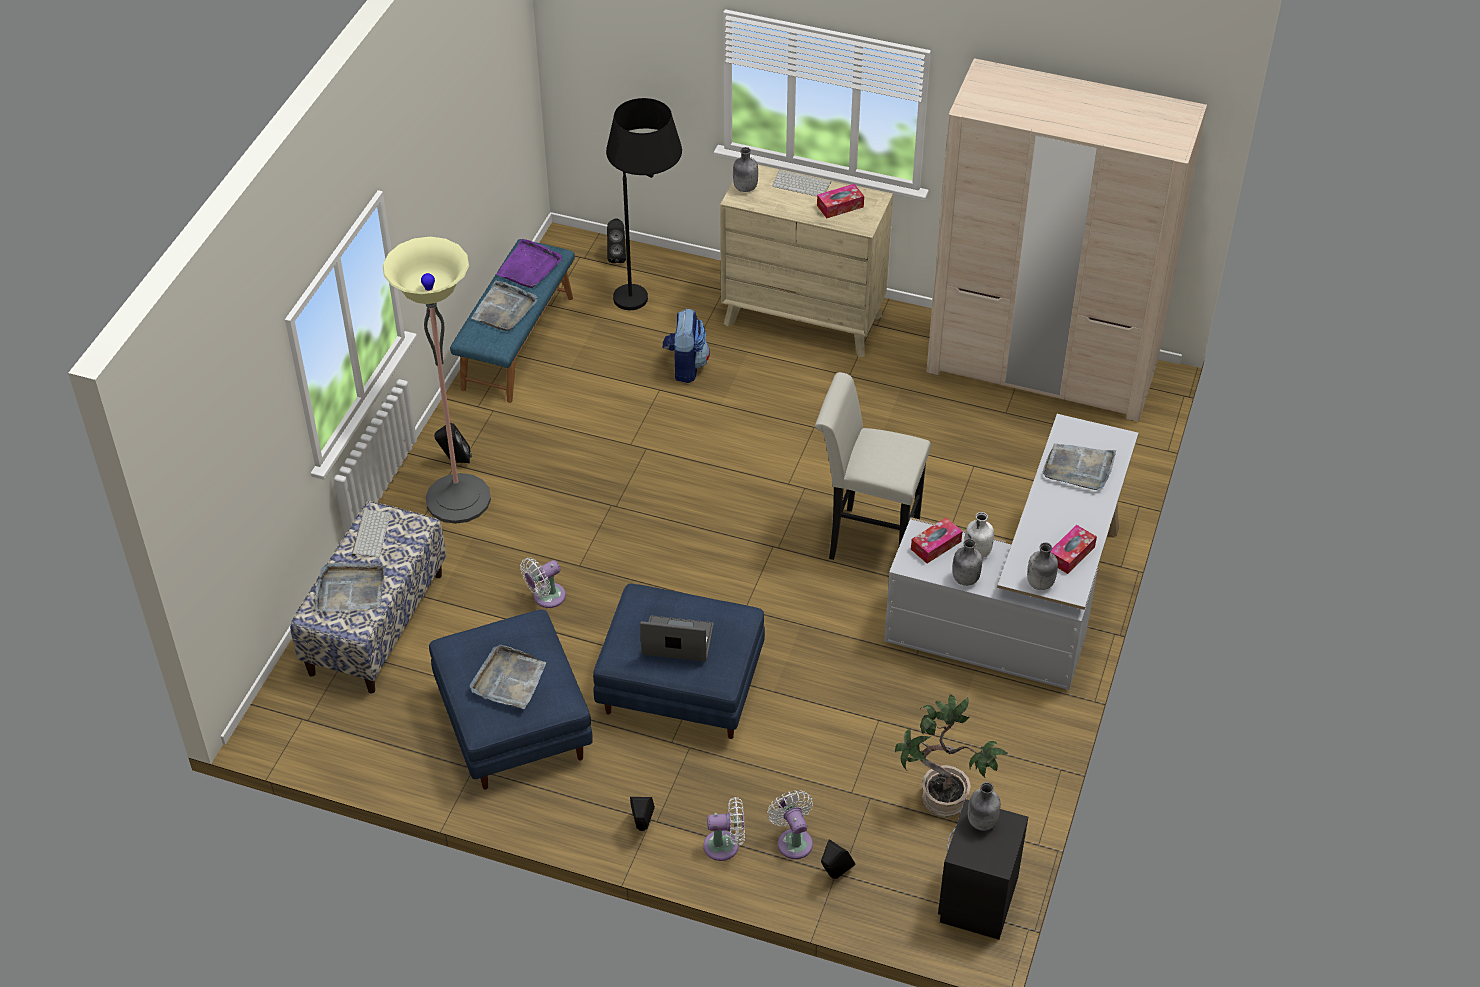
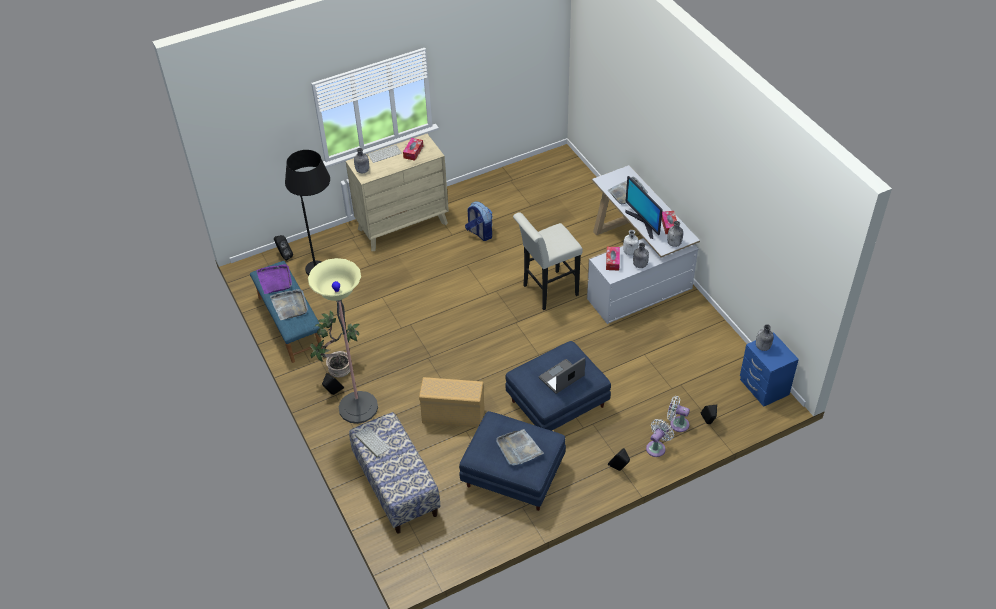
camera: 45 degrees left, 0 degrees up
grey tray [315,563,385,612] -> none
white fan [520,558,566,608] -> beige storage box [419,377,485,428]
backpack [663,309,710,383] -> backpack moved to [465,201,493,241]
potted plant [895,694,1009,817] -> potted plant moved to [310,310,360,378]
beige wardrobe [926,58,1207,422] -> none
black nightstand [938,799,1028,940] -> blue nightstand [740,332,799,407]
none -> monitor [625,176,663,239]

